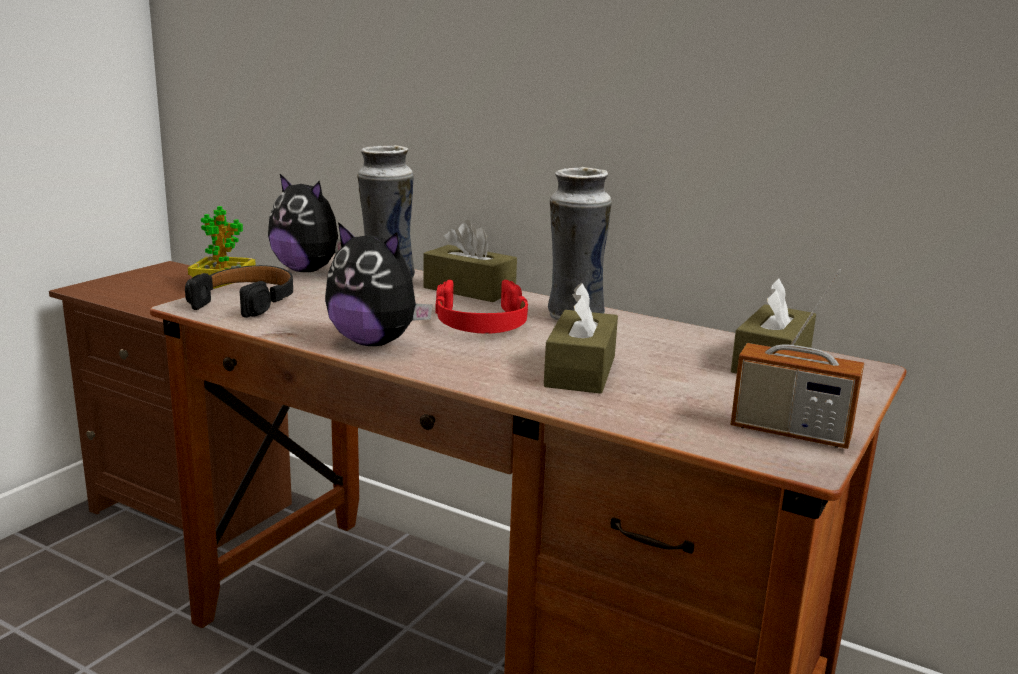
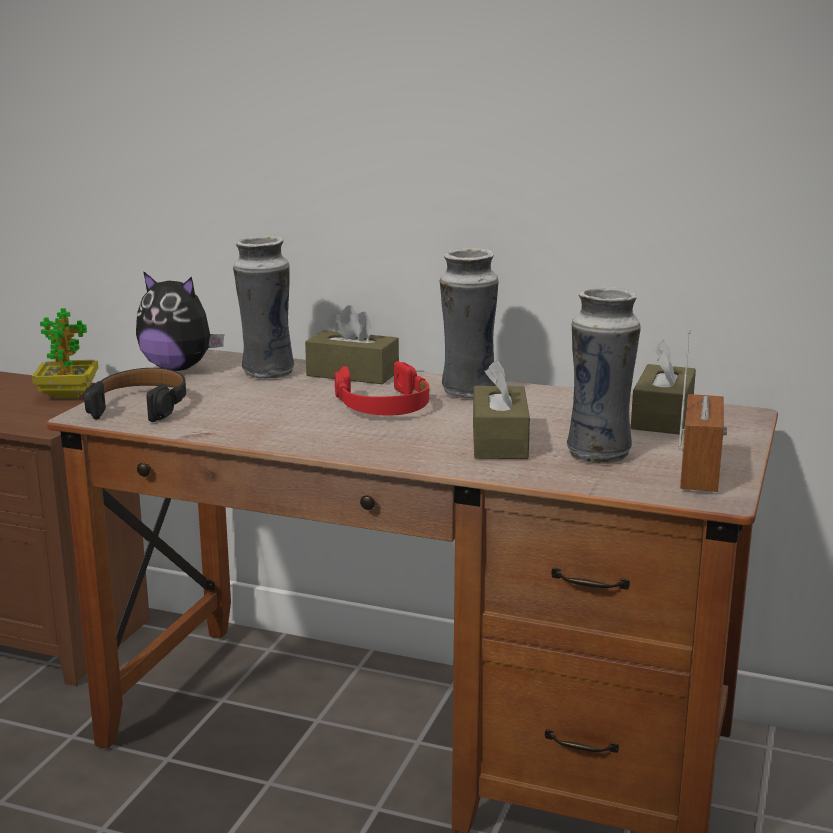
camera: 10 degrees left, 0 degrees up
plush toy [325,222,433,346] -> none
radio [731,269,864,449] -> radio turned 90 degrees counterclockwise [678,330,727,492]
none -> vase [567,287,641,464]

